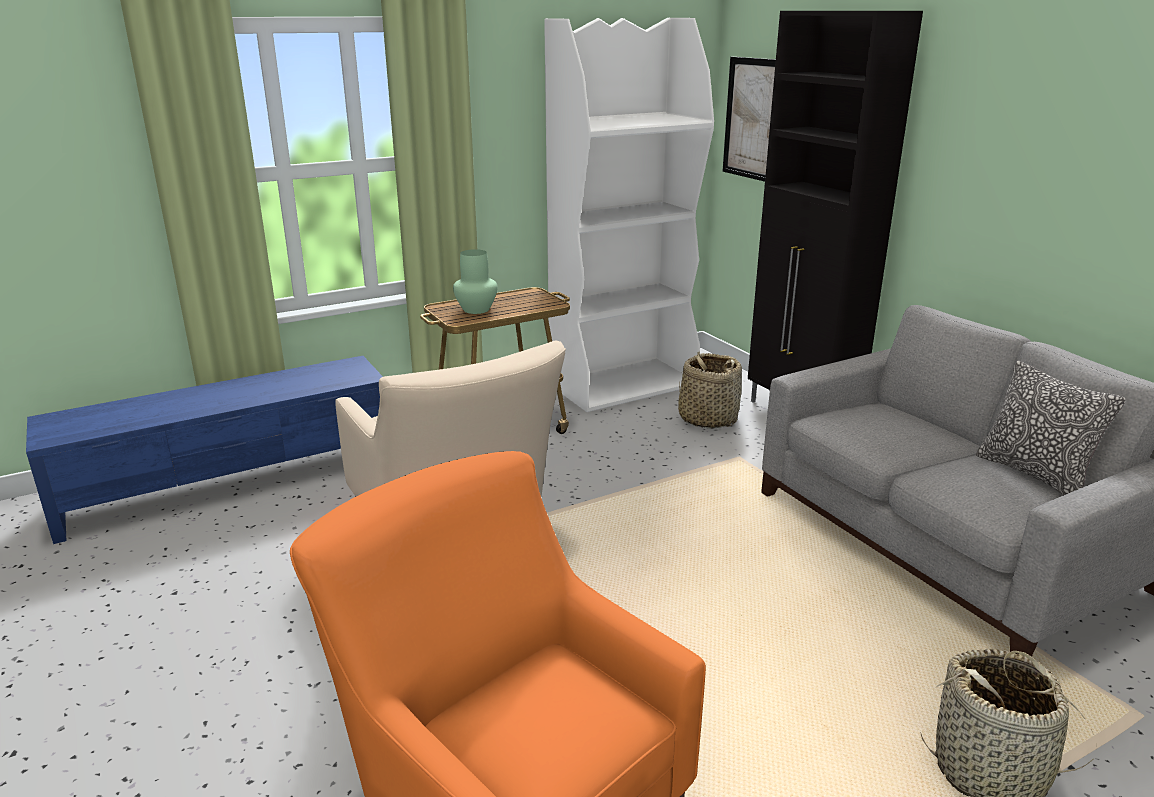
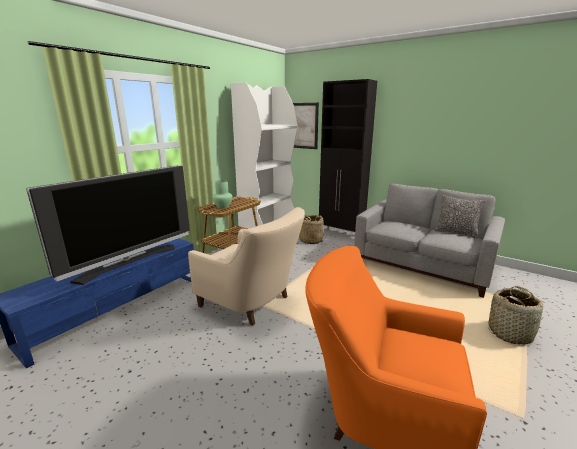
camera: 25 degrees left, 5 degrees down
none -> television [26,165,190,285]

